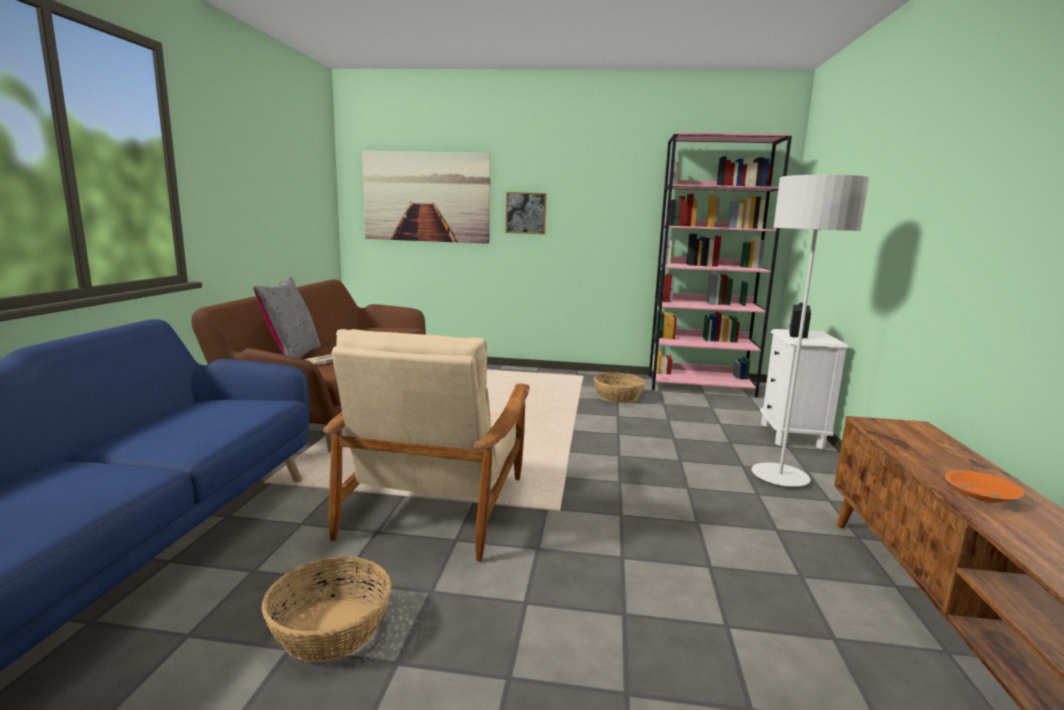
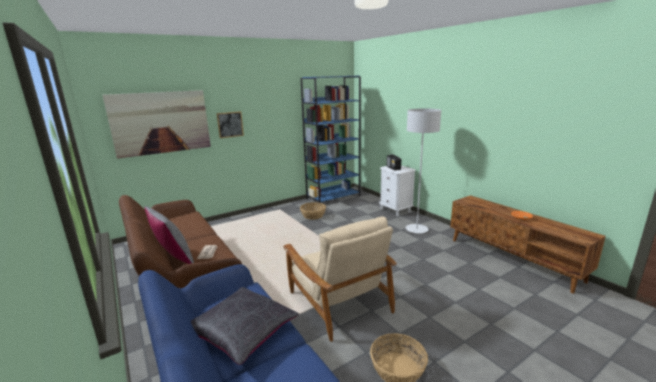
camera: 40 degrees left, 5 degrees up
pink bookcase [649,132,792,397] -> blue bookcase [301,76,361,204]
none -> black pillow [191,287,299,365]

